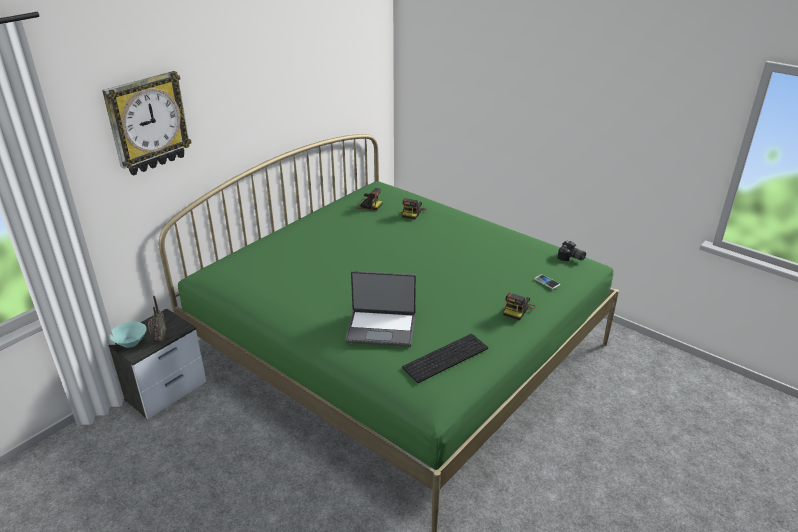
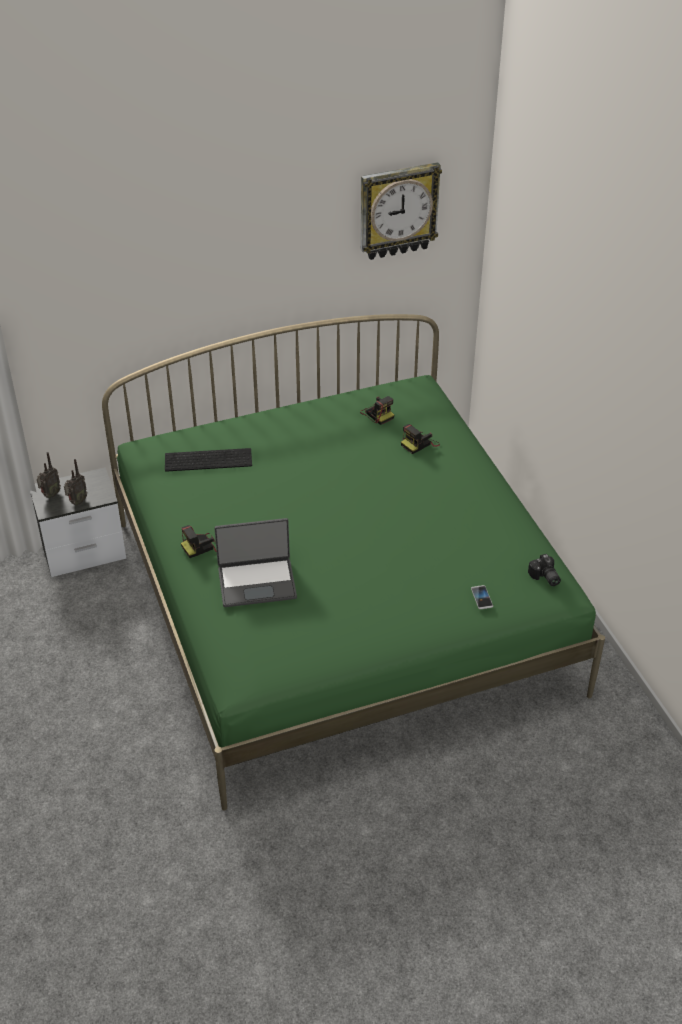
camera: 30 degrees right, 10 degrees up
wall clock [102,71,192,176] -> wall clock moved to [360,162,442,260]
turquoise bowl [109,322,147,348] -> radio [37,452,61,498]
laptop [345,271,416,347] -> laptop turned 45 degrees counterclockwise [214,518,297,607]
keyboard [402,334,488,383] -> keyboard moved to [165,448,252,472]
camera [503,293,536,320] -> camera moved to [181,525,217,558]

